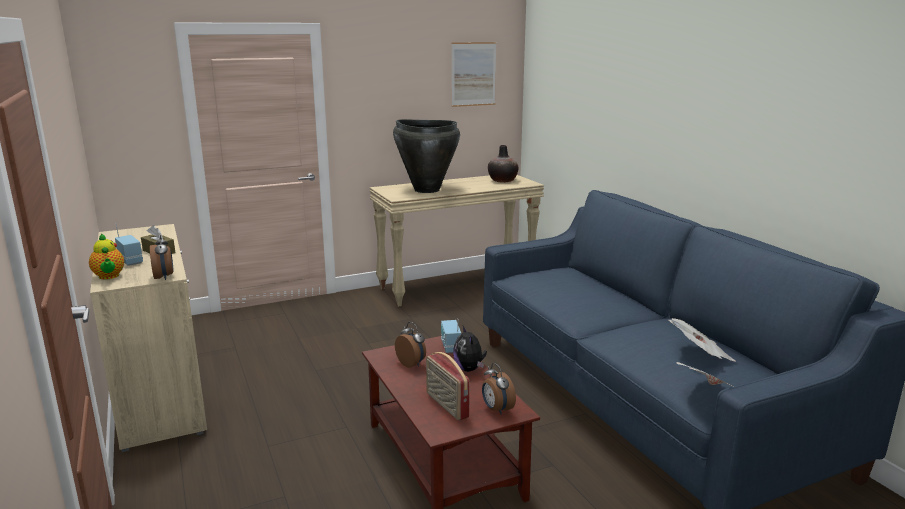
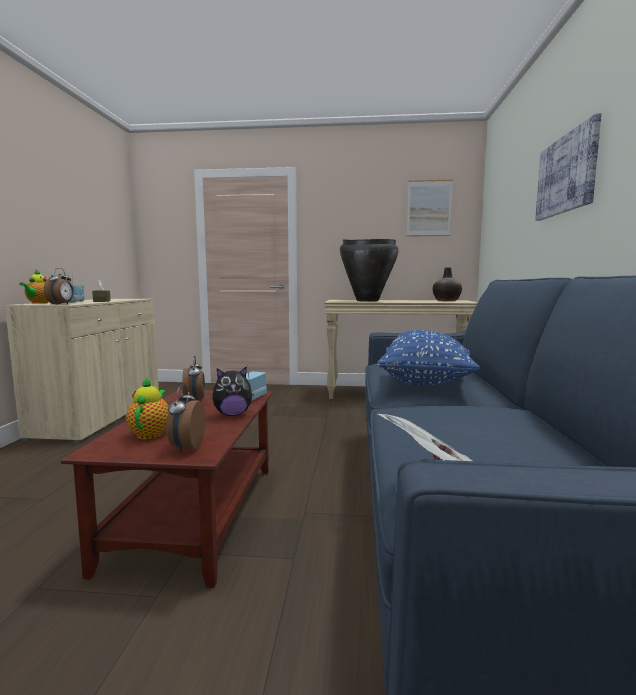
camera: 30 degrees right, 10 degrees down
radio [426,352,470,420] -> teapot [126,377,169,439]
plush toy [453,326,487,372] -> plush toy turned 120 degrees counterclockwise [212,367,254,416]
newspaper [669,318,736,361] -> none
none -> blue pillow [377,330,480,385]
none -> picture [535,113,602,221]

